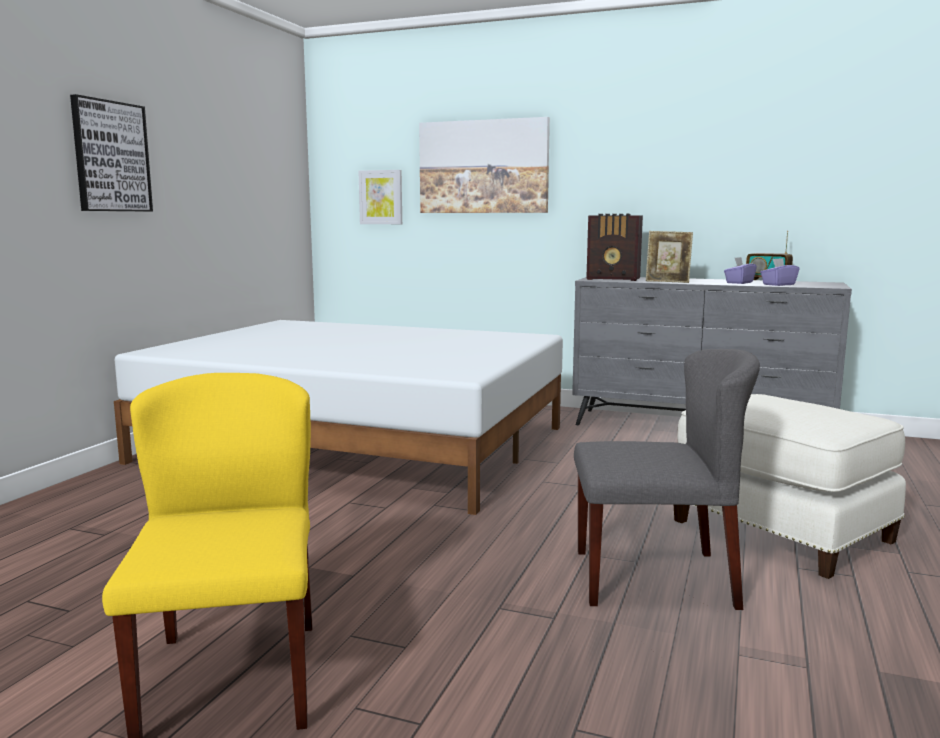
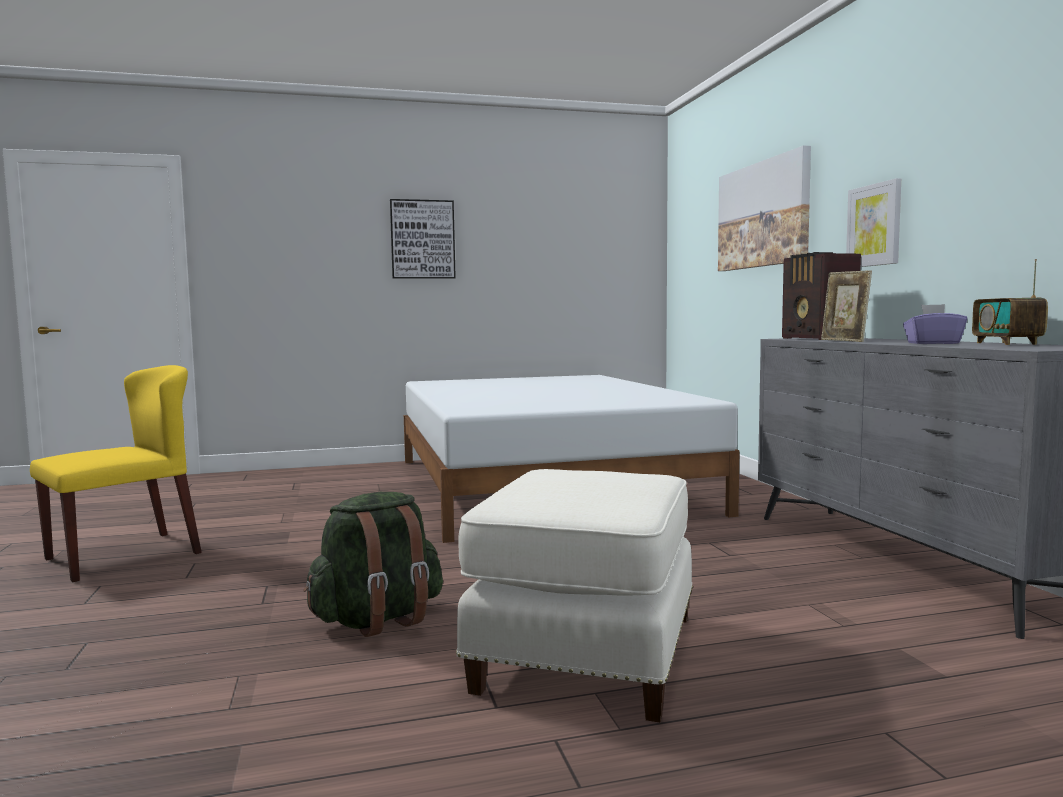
camera: 55 degrees right, 5 degrees down
picture [358,170,402,224] -> picture moved to [846,178,901,267]
grey chair [574,349,760,610] -> green backpack [304,492,443,637]
purple tissue box [760,258,800,286] -> none

